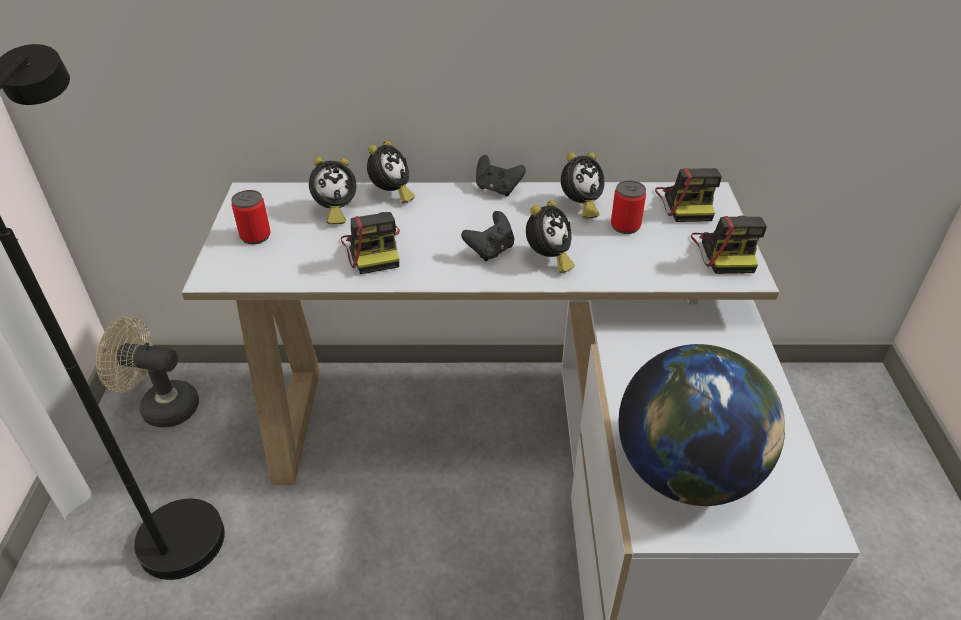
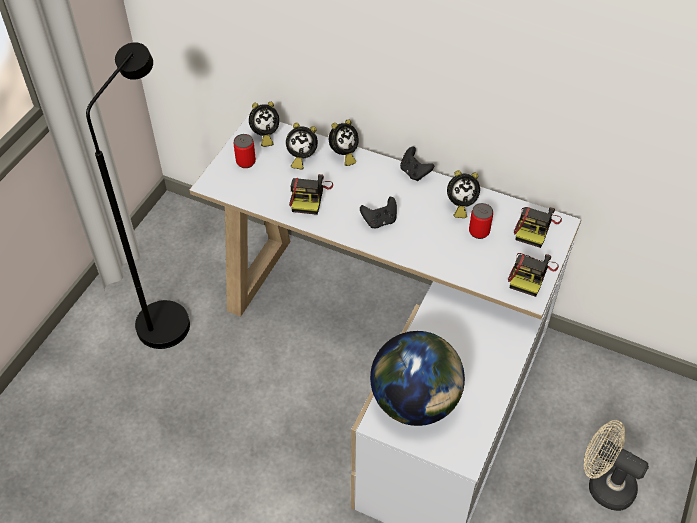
camera: 25 degrees right, 10 degrees up
beige fan [96,317,199,428] -> beige fan moved to [584,420,649,511]
alarm clock [526,200,575,273] -> alarm clock moved to [249,102,279,147]

